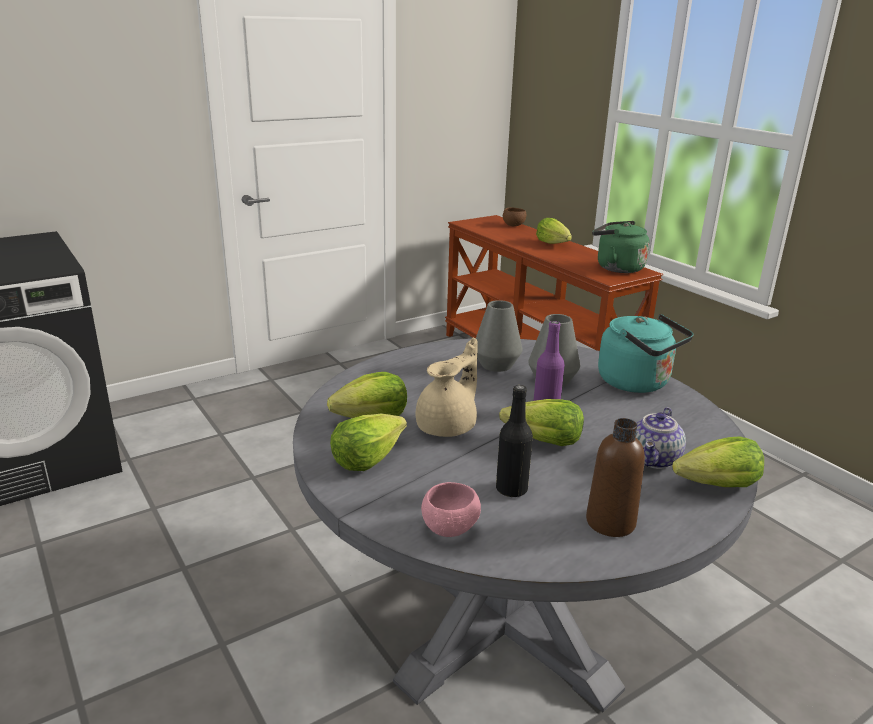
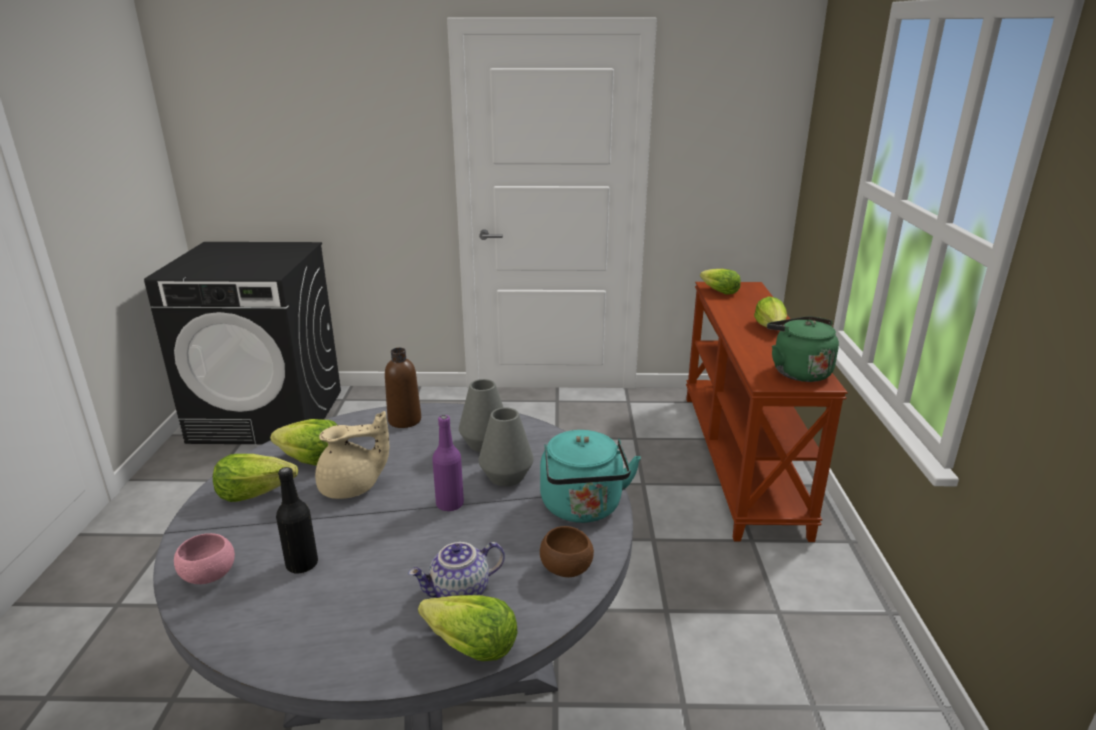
camera: 35 degrees right, 0 degrees up
lettuce [499,399,584,446] -> lettuce moved to [700,269,741,295]
brown bowl [503,207,526,226] -> brown bowl moved to [540,526,594,577]
brown bottle [586,418,645,537] -> brown bottle moved to [385,348,421,428]

